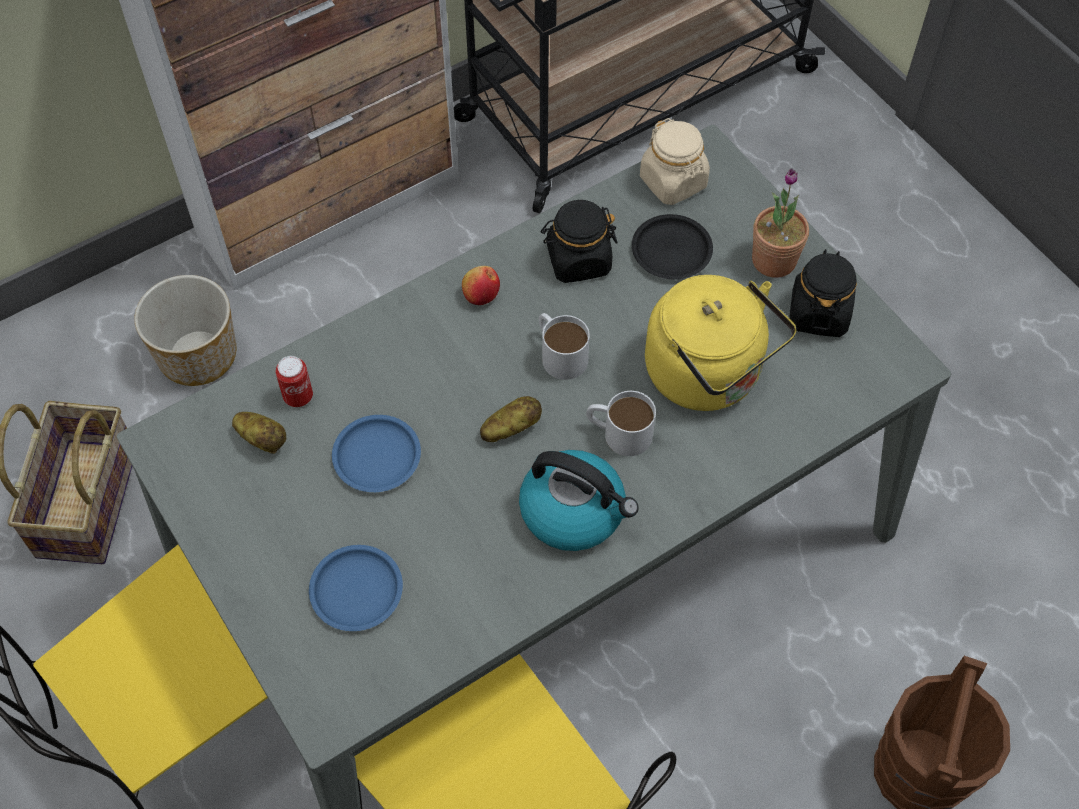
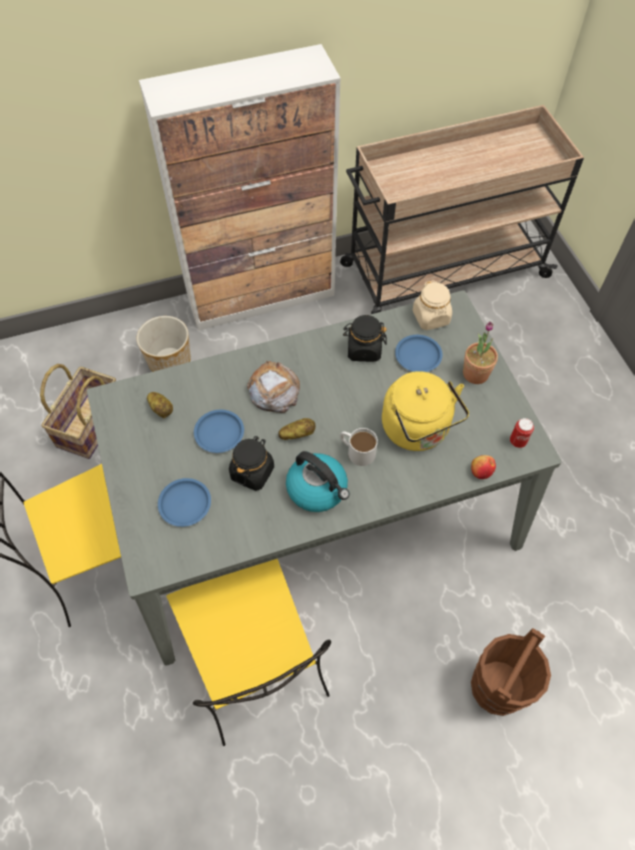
camera: 15 degrees right, 0 degrees up
can [276,356,313,407] -> can moved to [510,418,534,448]
apple [462,266,500,305] -> apple moved to [471,455,496,479]
white mug [539,313,590,380] -> none
black plate [632,214,713,279] -> blue plate [395,335,443,372]
black jar [789,249,857,337] -> black jar moved to [229,436,274,491]
none -> bread [247,361,300,413]

